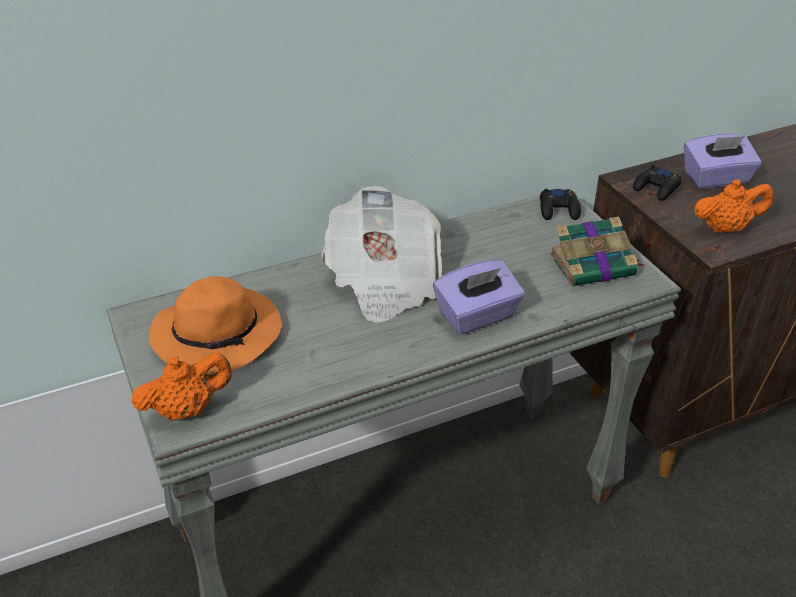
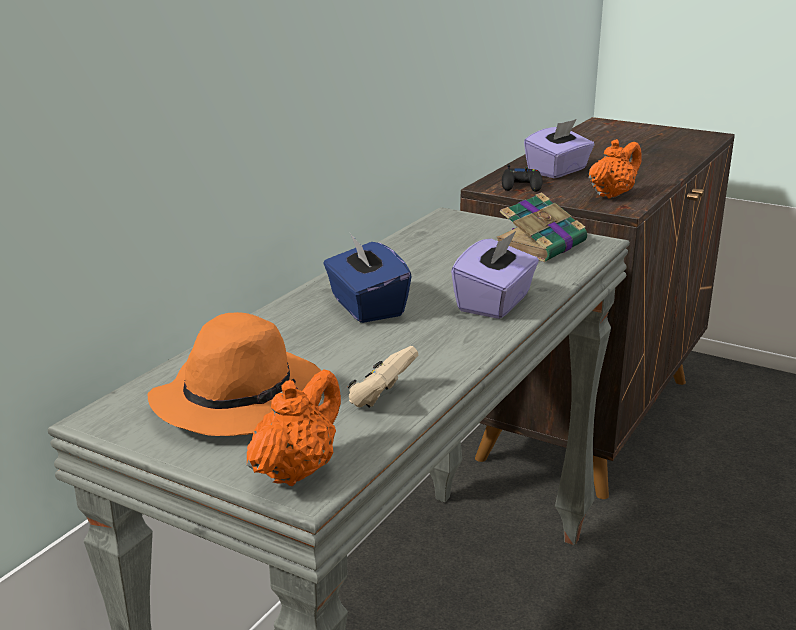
camera: 35 degrees left, 15 degrees down
newspaper [321,186,442,323] -> blue tissue box [324,233,412,323]
black game controller [540,189,581,220] -> none
none -> beige game controller [348,346,419,407]

